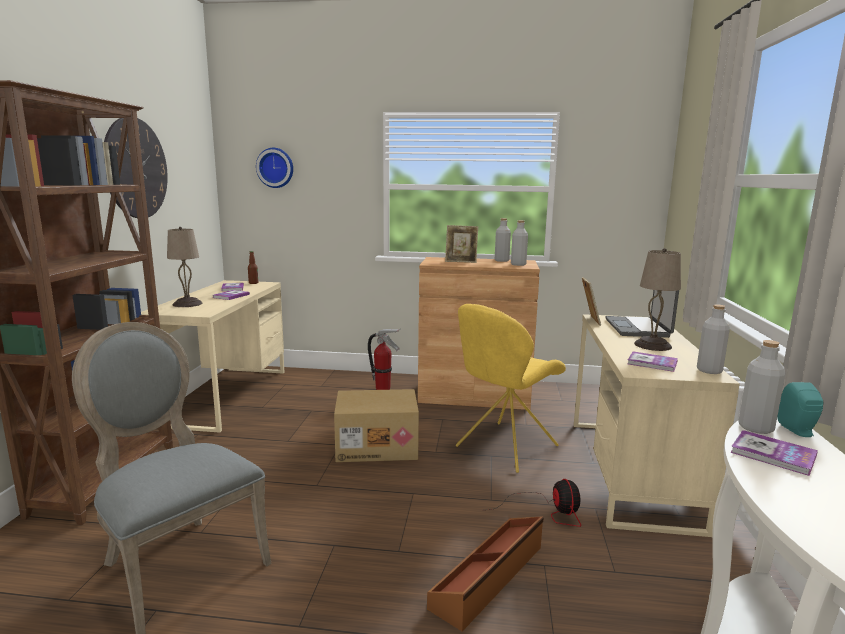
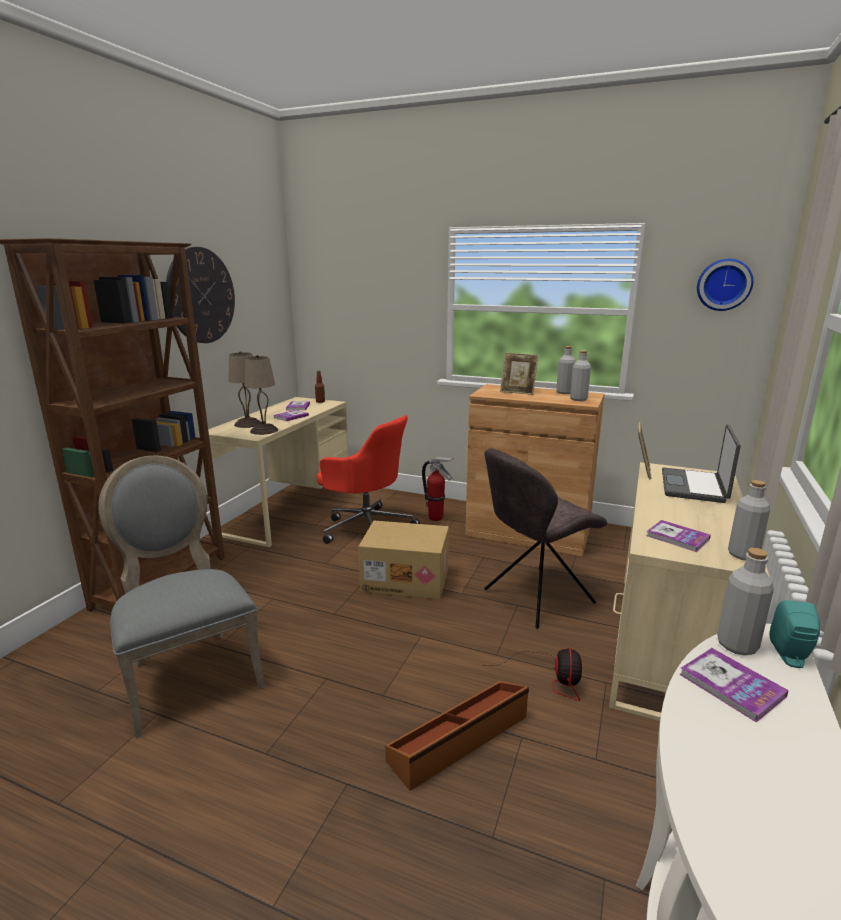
camera: 15 degrees right, 5 degrees up
wall clock [256,148,293,188] -> wall clock moved to [697,259,753,311]
yellow chair [456,304,566,473] -> grey chair [484,448,607,628]
beige table lamp [634,248,681,351] -> beige table lamp moved to [245,355,278,435]
none -> red office chair [317,415,420,544]

